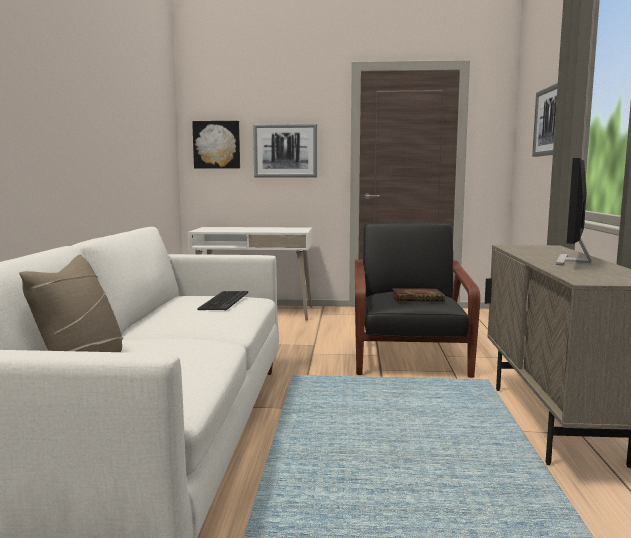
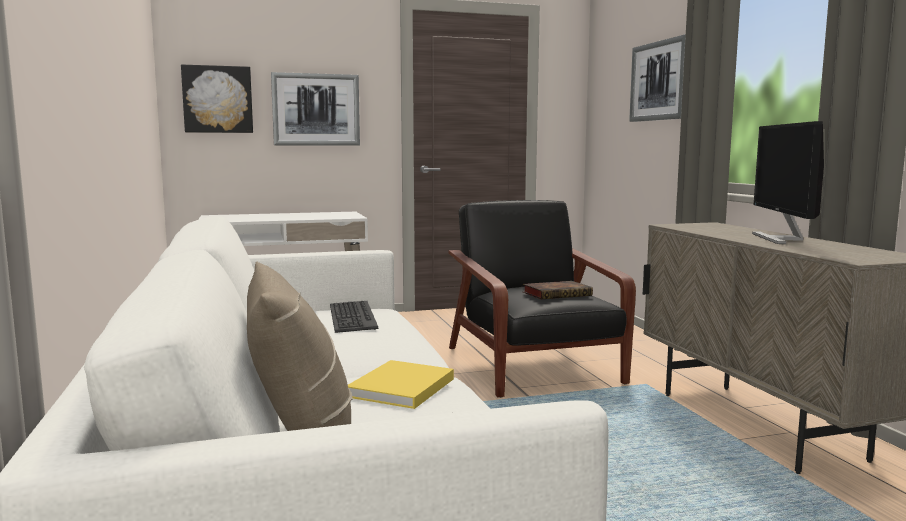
camera: 20 degrees left, 0 degrees up
none -> yellow book [348,360,454,409]

